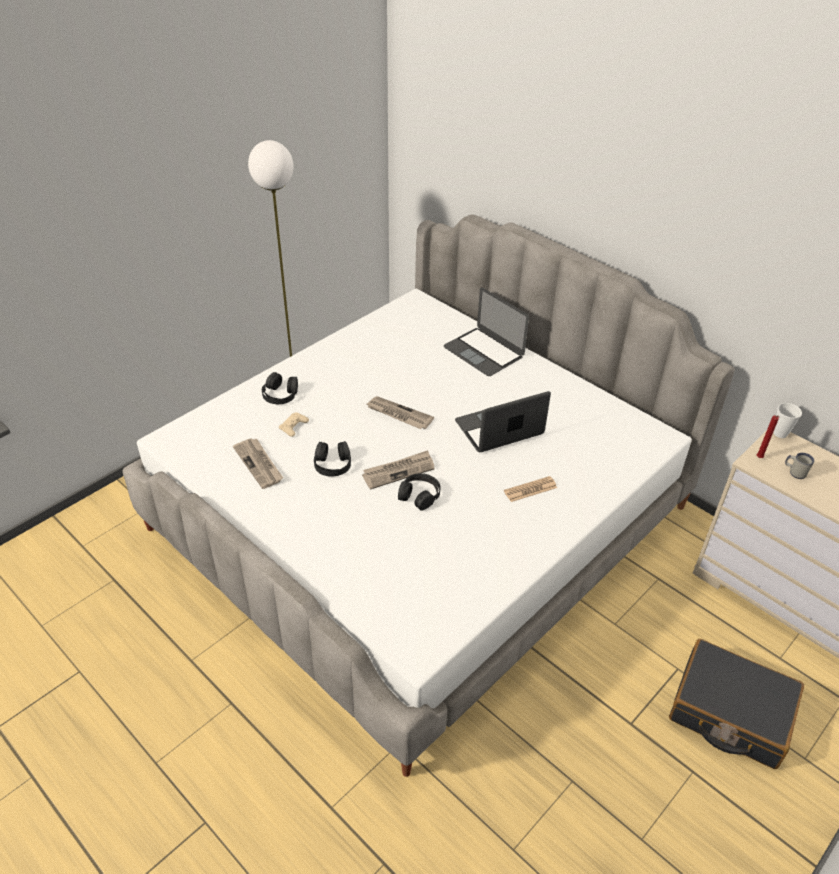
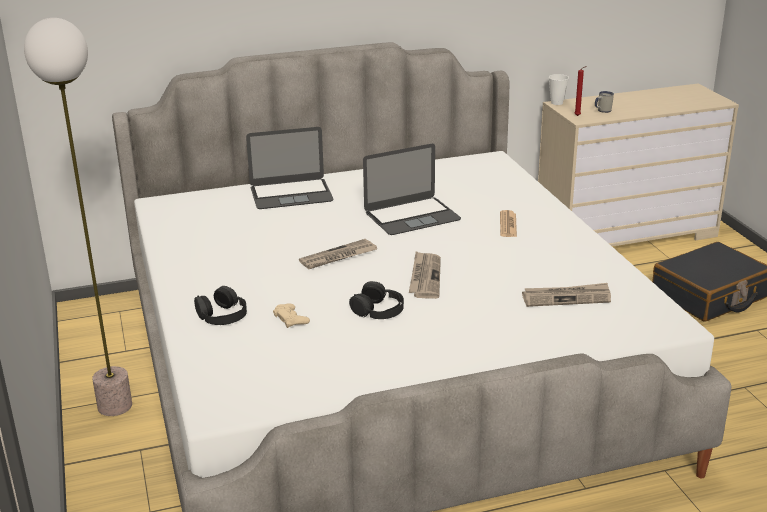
camera: 60 degrees left, 15 degrees down
newspaper [233,438,283,489] -> newspaper moved to [522,283,611,307]
black headphones [398,473,440,511] -> none
laptop [455,391,551,452] -> laptop turned 120 degrees counterclockwise [363,144,461,235]

